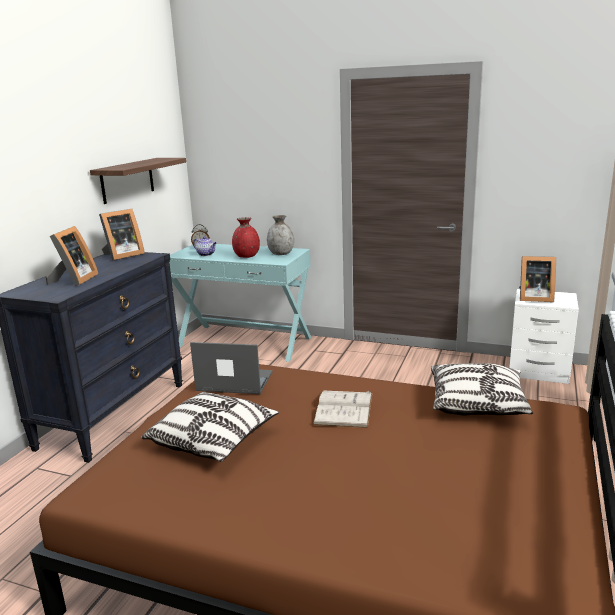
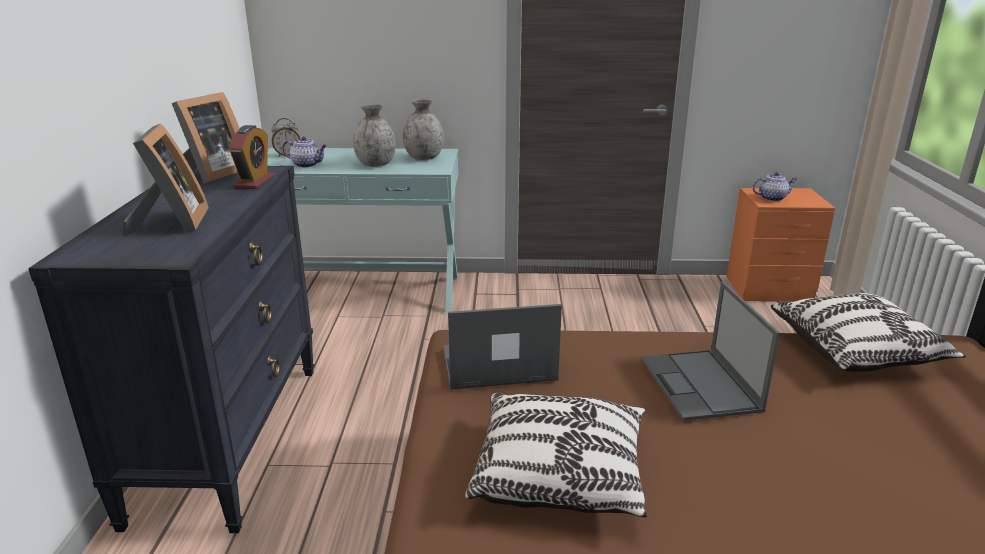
camera: 20 degrees left, 5 degrees up
shelf [90,158,186,204] -> none
red vase [232,217,260,258] -> grey vase [353,104,396,167]
white book [313,390,372,428] -> laptop [641,282,780,421]
white nightstand [509,289,579,384] -> orange nightstand [727,188,835,301]
picture frame [519,256,556,302] -> teapot [752,172,798,201]
none -> alarm clock [229,125,275,189]

